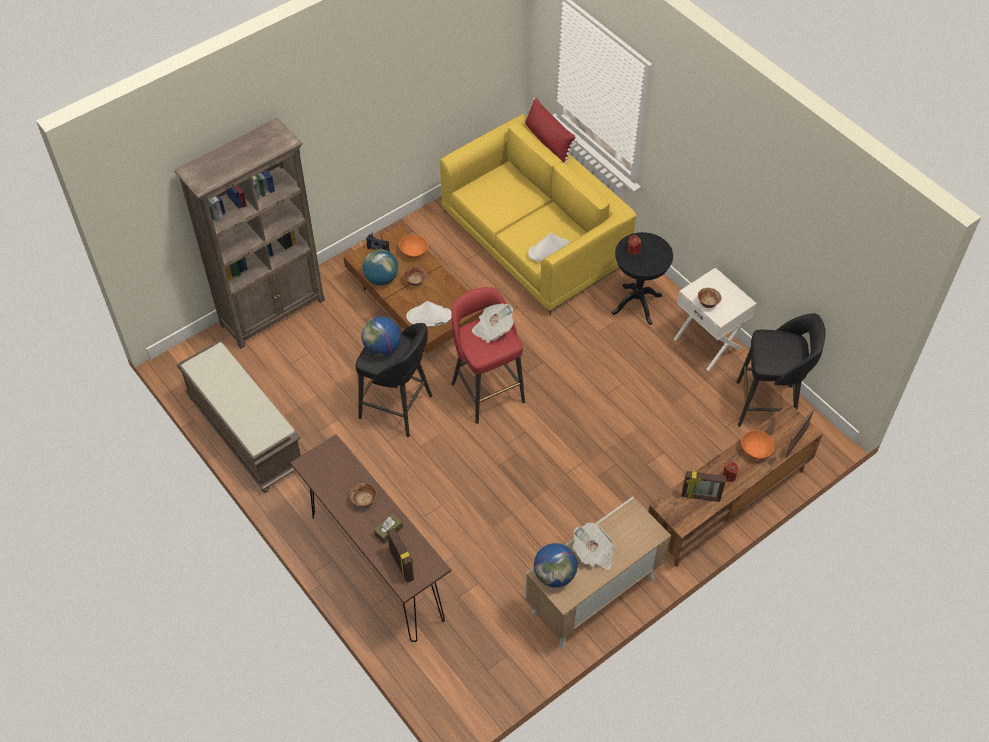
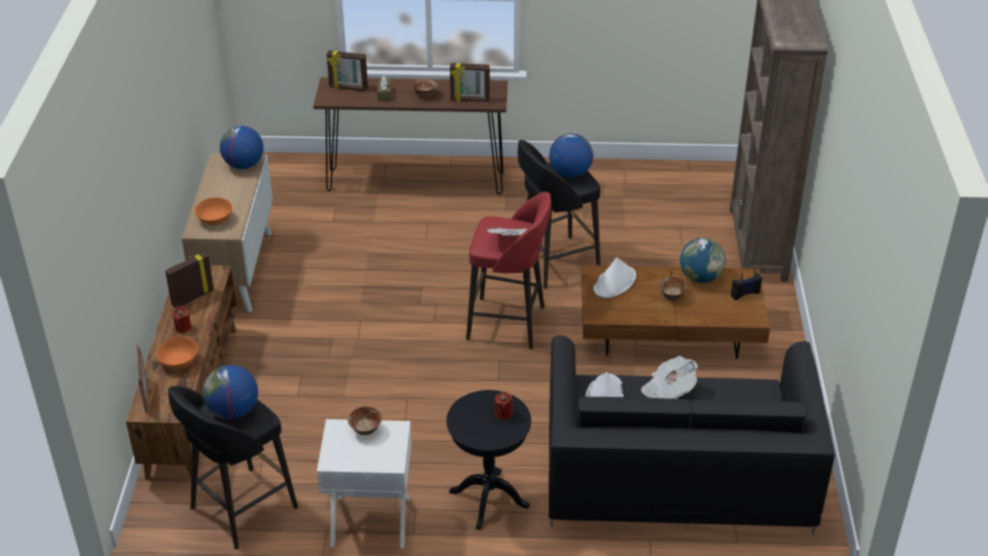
camera: 130 degrees right, 15 degrees down
brown bench [176,340,301,492] -> none
orange bowl [399,234,428,258] -> orange bowl moved to [195,197,232,225]
yellow sofa [440,114,636,316] -> black sofa [549,335,835,534]
red pillow [525,97,577,164] -> none
newspaper [573,522,615,570] -> newspaper moved to [641,356,698,399]
none -> globe [203,365,258,420]
none -> picture frame [450,63,490,102]

